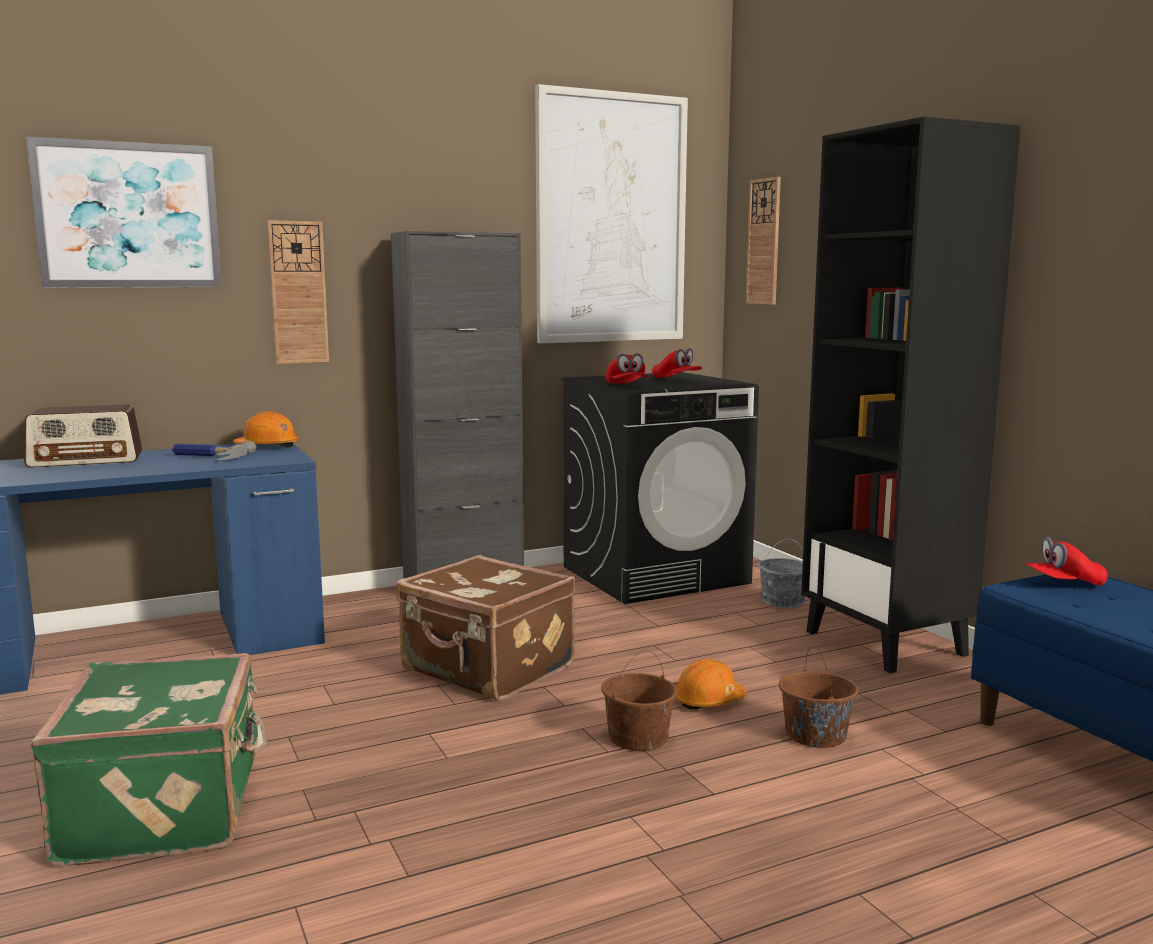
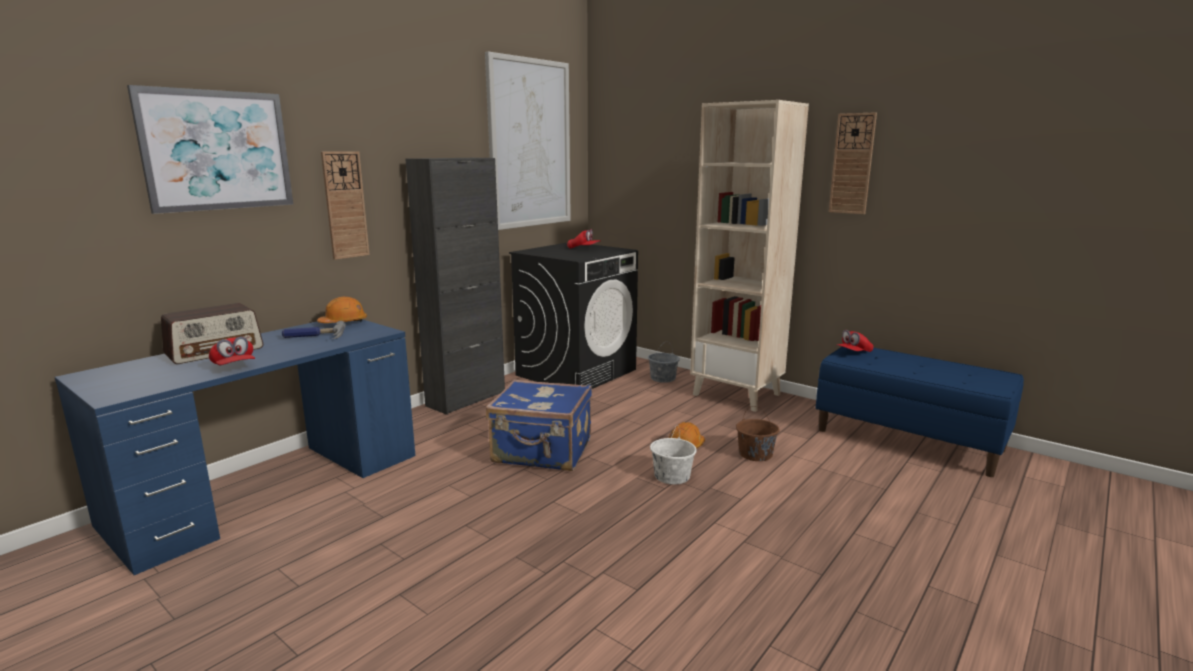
camera: 25 degrees left, 5 degrees up
green suitcase [31,653,267,866] -> none
brown suitcase [396,555,575,701] -> blue suitcase [486,379,592,471]
brown bucket [601,650,677,751] -> white bucket [650,425,697,484]
red cap [605,353,648,384] -> red cap moved to [209,336,255,365]
wall clock [746,177,781,305] -> wall clock moved to [829,112,877,214]
black bookcase [801,116,1021,673] -> beige bookcase [690,100,809,412]

